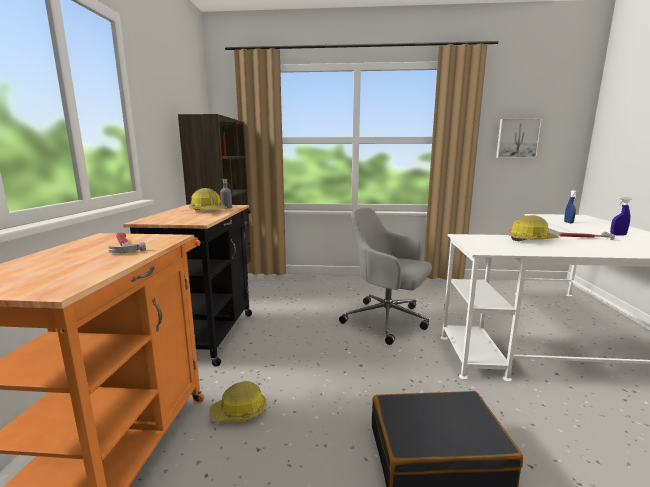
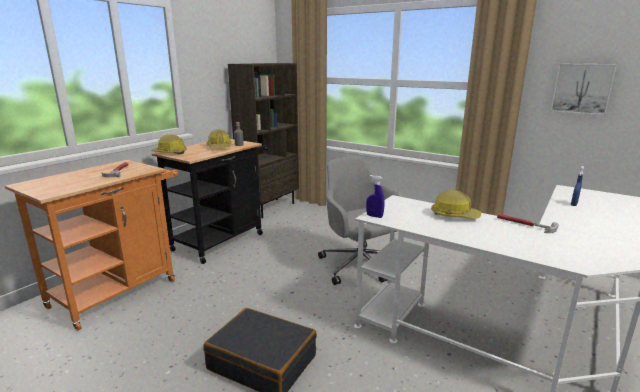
camera: 30 degrees right, 5 degrees up
hard hat [209,381,266,423] -> hard hat moved to [150,134,187,155]
blue spray bottle [610,197,631,235] -> blue spray bottle moved to [366,175,385,218]

